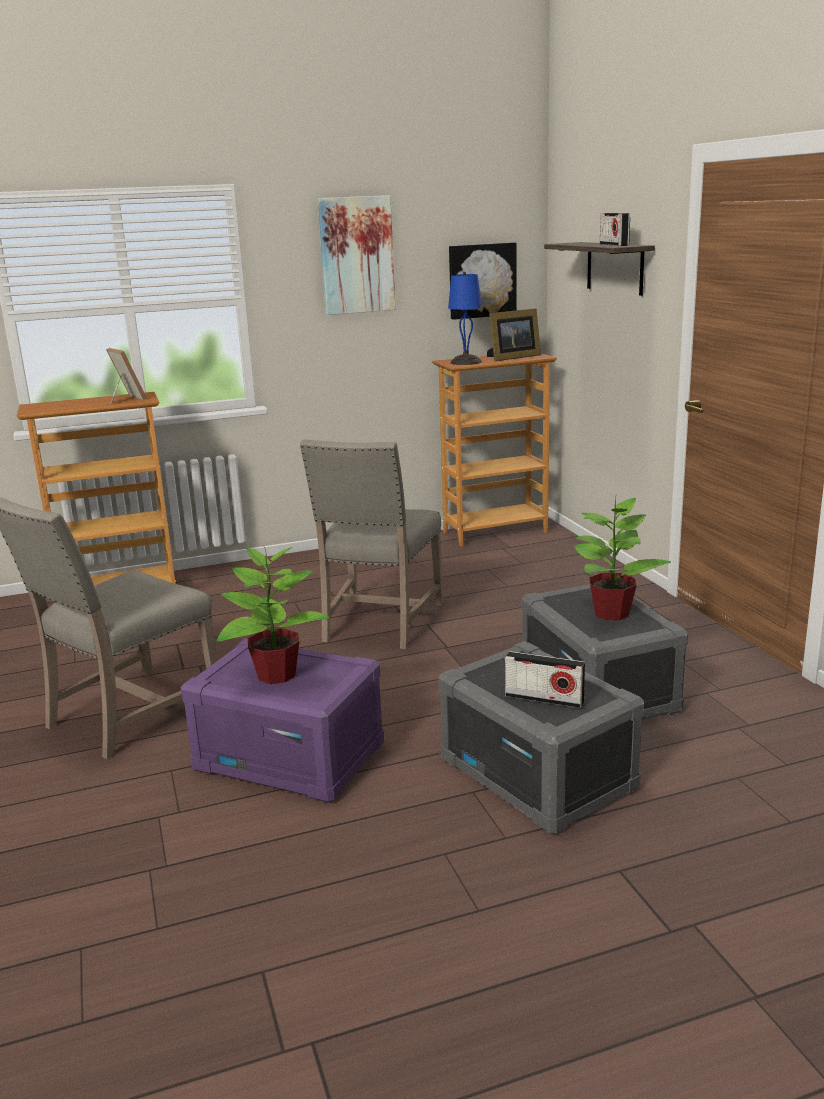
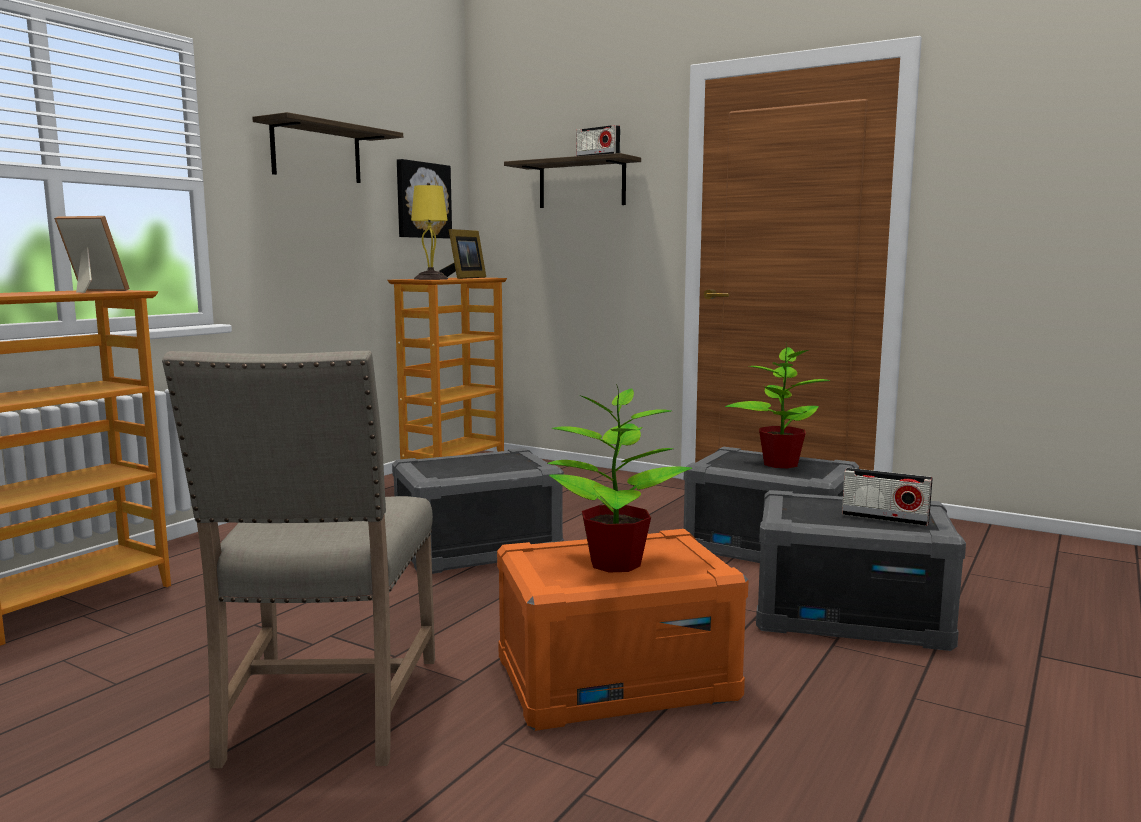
camera: 40 degrees left, 10 degrees down
purple storage box [181,638,384,803] -> orange storage box [497,529,749,731]
beige chair [300,439,443,649] -> grey storage box [392,448,564,574]
picture [318,195,396,315] -> shelf [252,112,403,183]
blue table lamp [448,272,482,365] -> yellow table lamp [411,183,448,280]
radio [505,651,585,708] -> radio turned 45 degrees clockwise [842,468,933,526]

